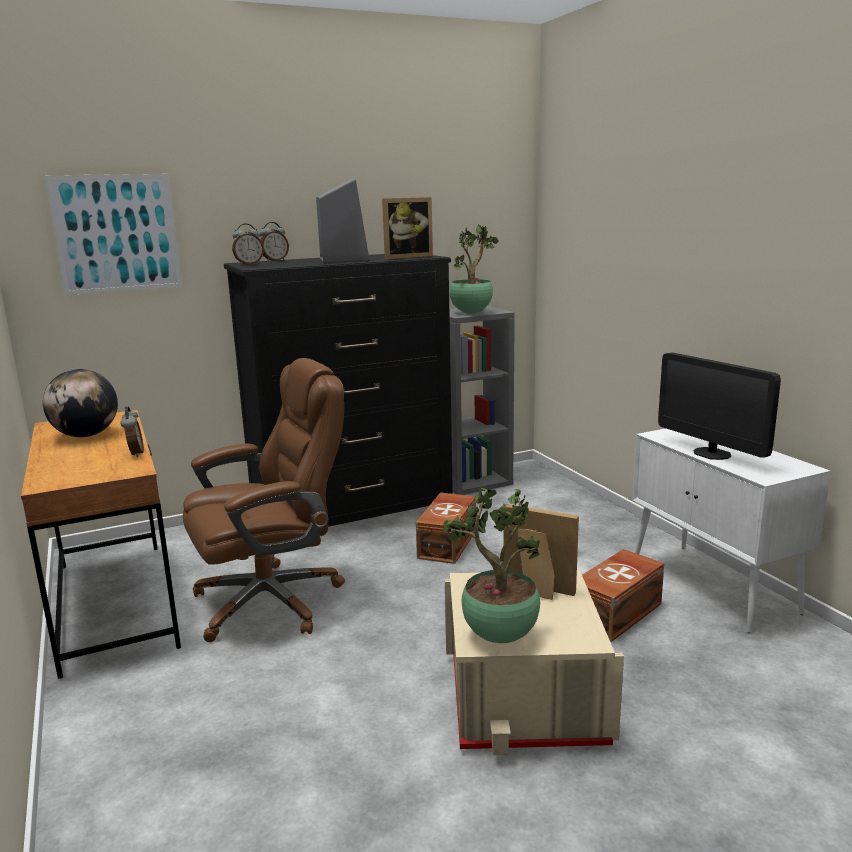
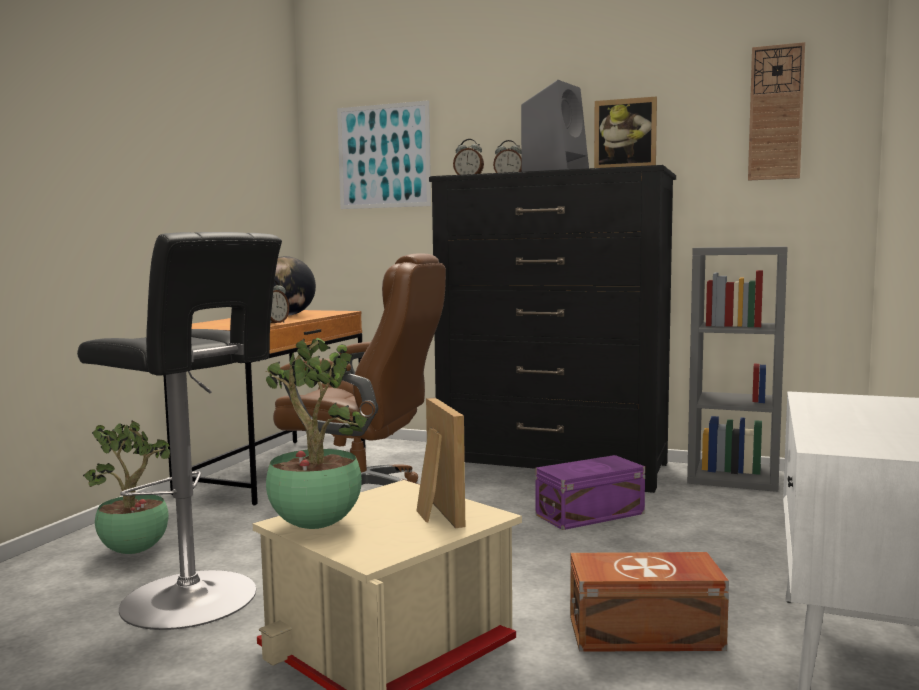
camera: 45 degrees right, 10 degrees down
brown storage box [416,493,476,564] -> purple storage box [535,455,645,530]
potted plant [449,224,499,313] -> potted plant moved to [83,420,170,554]
monitor [658,352,781,460] -> none
none -> black stool [77,232,282,630]
none -> wall clock [748,42,805,181]

